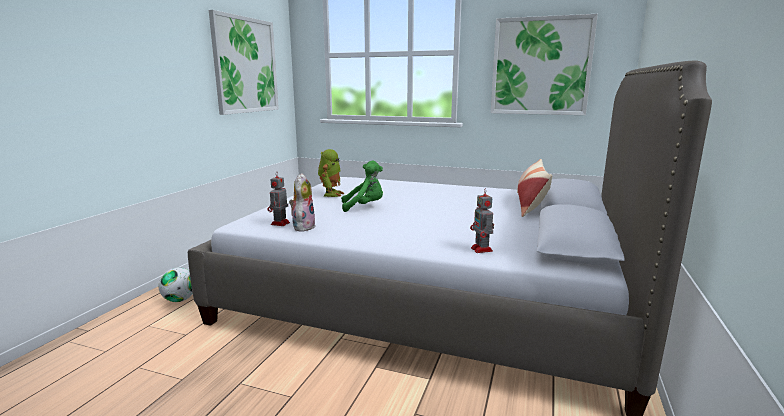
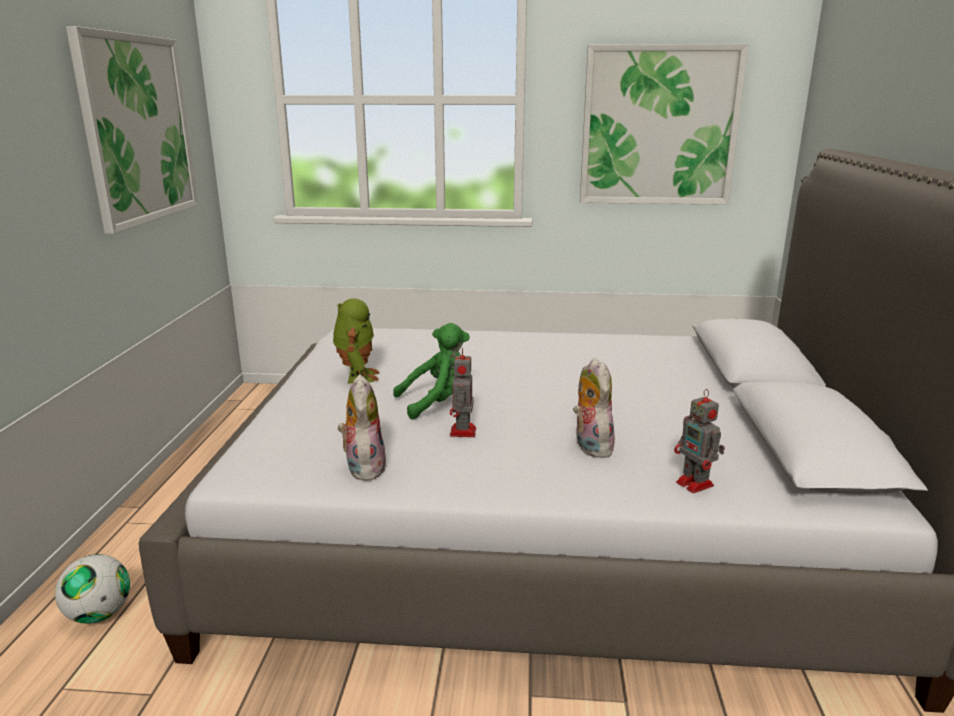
camera: 15 degrees left, 5 degrees up
toy robot [267,171,290,226] -> toy robot moved to [450,347,476,437]
pillow [517,159,553,217] -> none
none -> plush toy [573,358,615,458]

